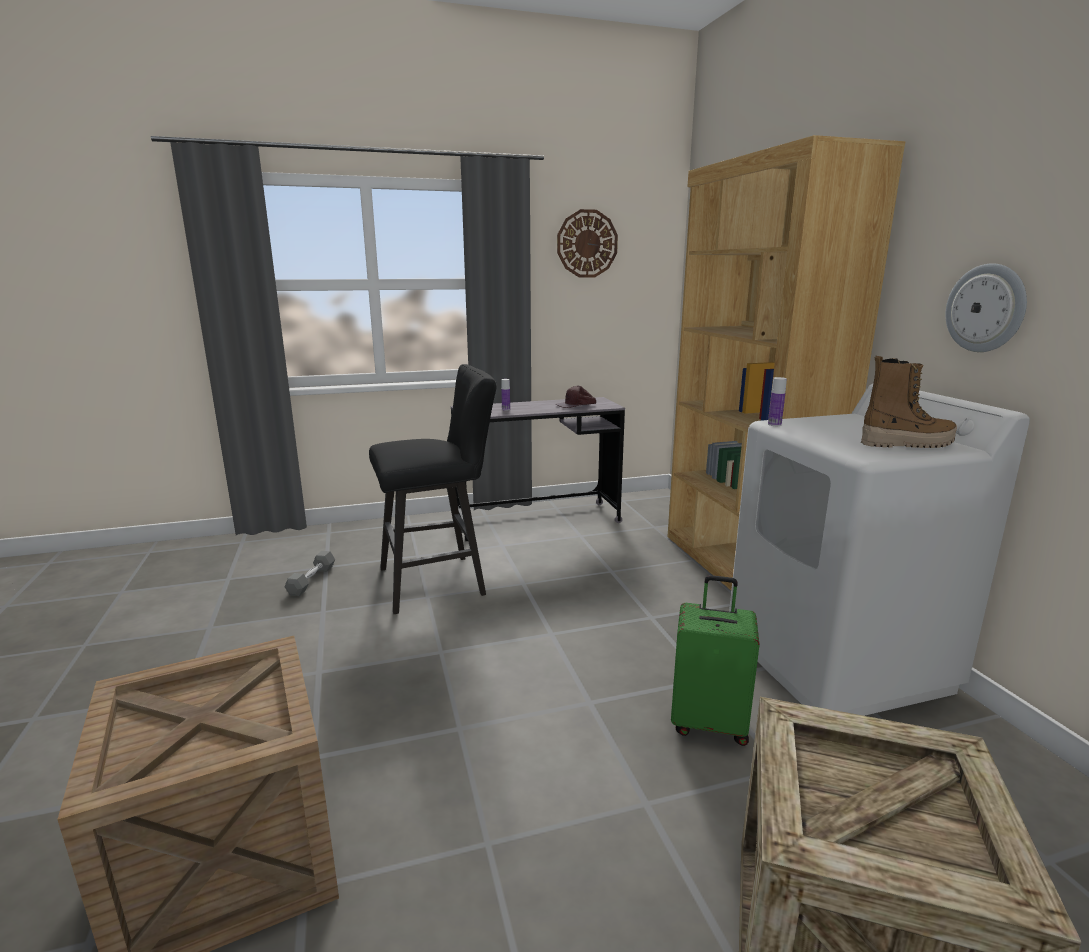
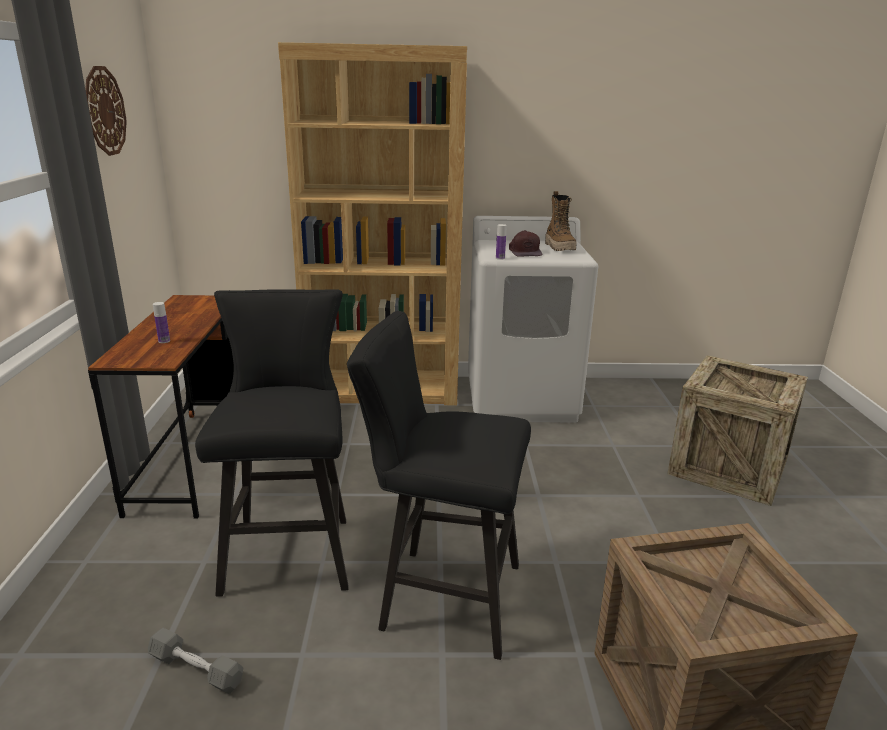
camera: 75 degrees left, 5 degrees up
grey desk [451,397,625,541] -> brown desk [88,295,234,519]
brown cap [555,385,596,408] -> brown cap moved to [509,230,542,257]
green suitcase [671,575,760,746] -> none
boot [861,356,957,448] -> boot turned 150 degrees clockwise [545,191,577,251]
wall clock [945,263,1027,352] -> none
none -> black stool [347,311,531,660]

